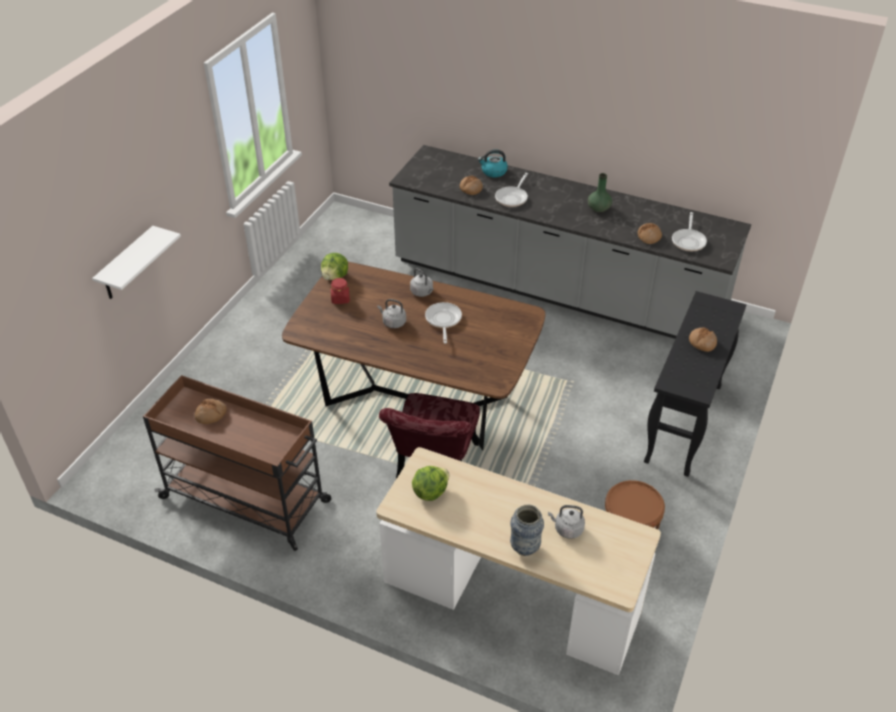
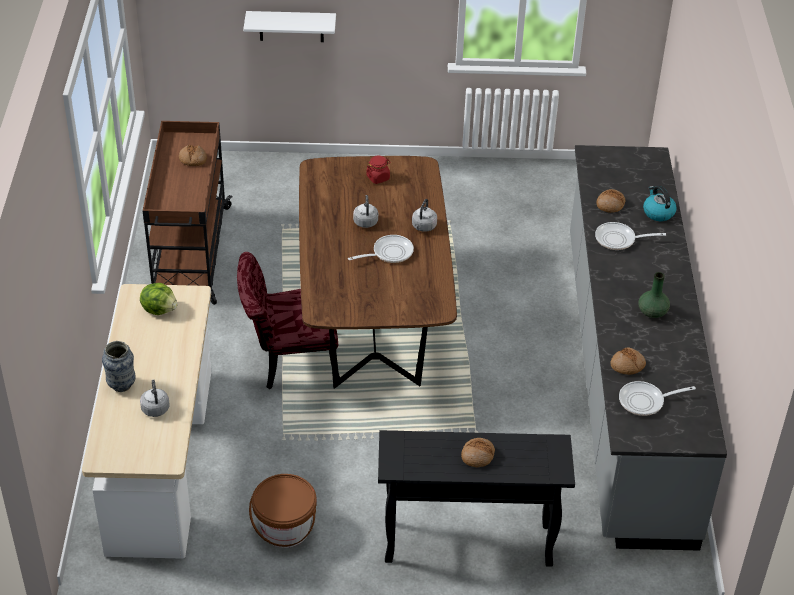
camera: 65 degrees right, 0 degrees up
lettuce [321,253,348,280] -> none

